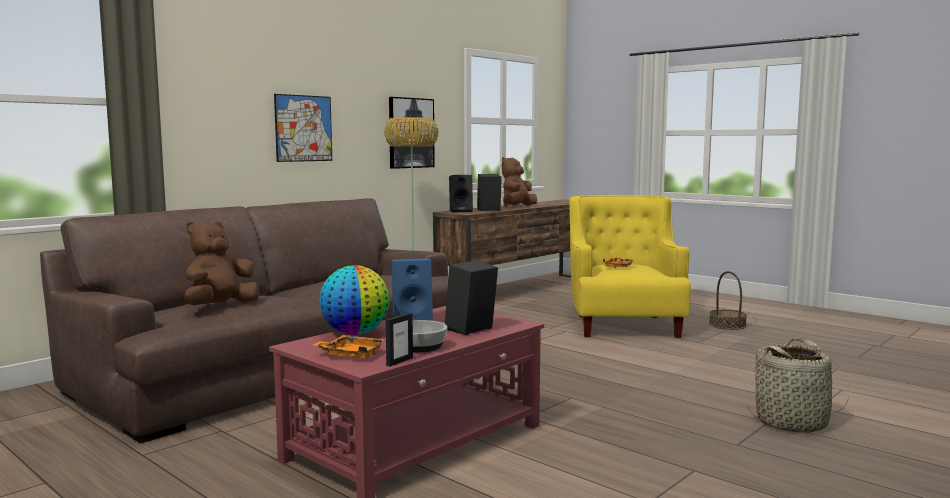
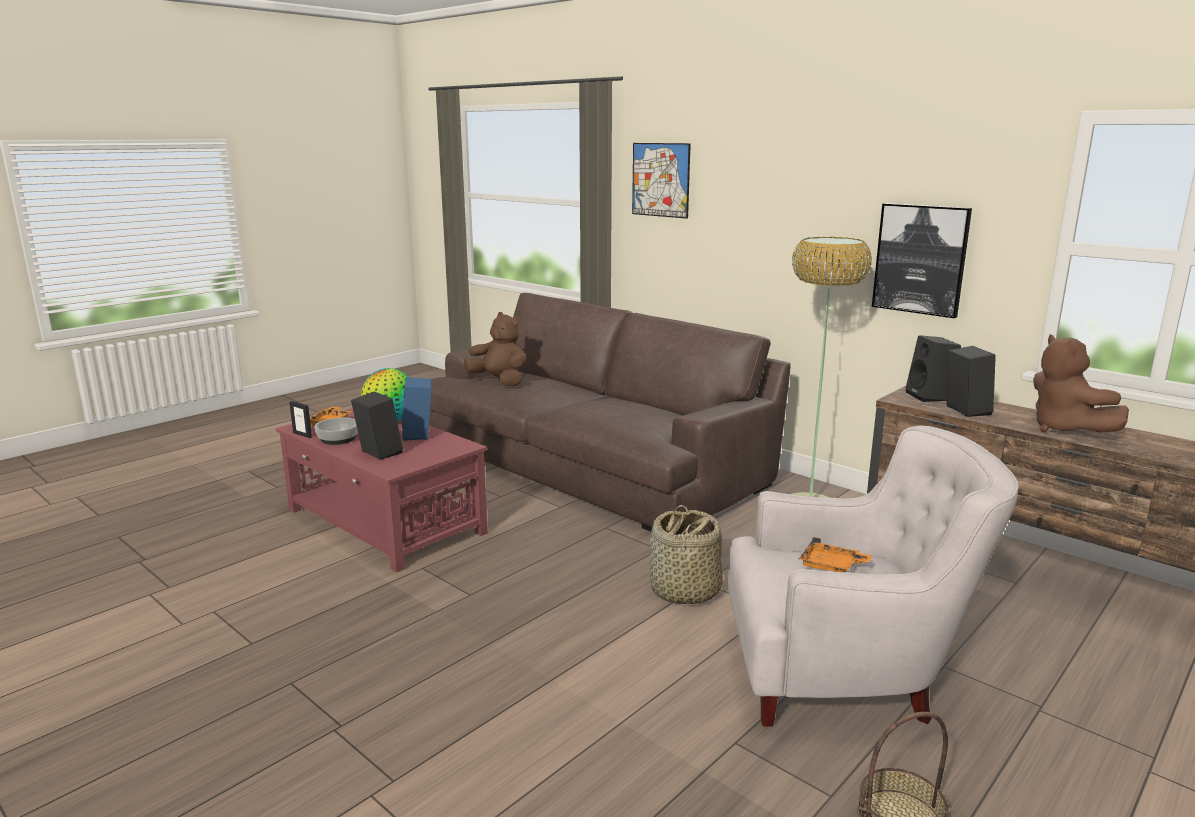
camera: 90 degrees right, 10 degrees up
picture [274,94,332,162] -> picture moved to [632,143,691,219]
brown plush toy [502,157,537,206] -> brown plush toy turned 135 degrees counterclockwise [1033,334,1129,433]
yellow armchair [569,195,691,338] -> white armchair [728,426,1019,727]
basket [746,337,850,433] -> basket moved to [650,505,723,604]

